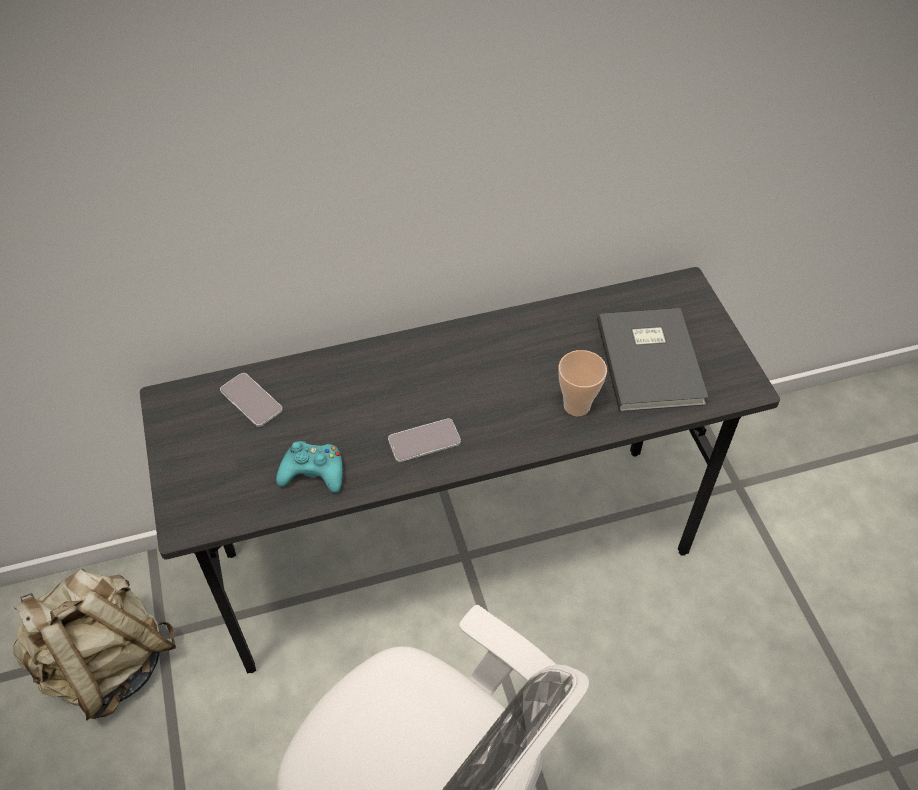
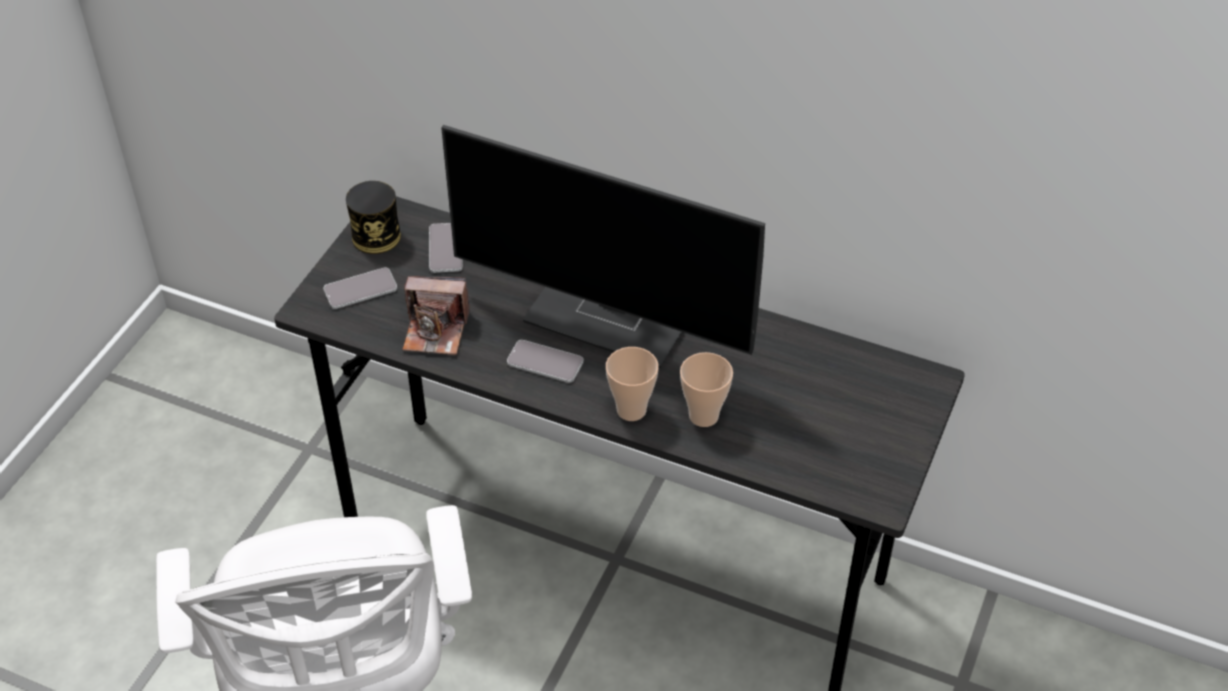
camera: 40 degrees right, 5 degrees down
beige backpack [14,569,176,721] -> none
turquoise game controller [276,441,343,493] -> camera [402,276,470,355]
grey book [597,308,708,412] -> none
none -> phone [323,268,397,309]
none -> can [346,181,401,254]
none -> monitor [441,125,765,368]
none -> cup [606,347,659,421]

